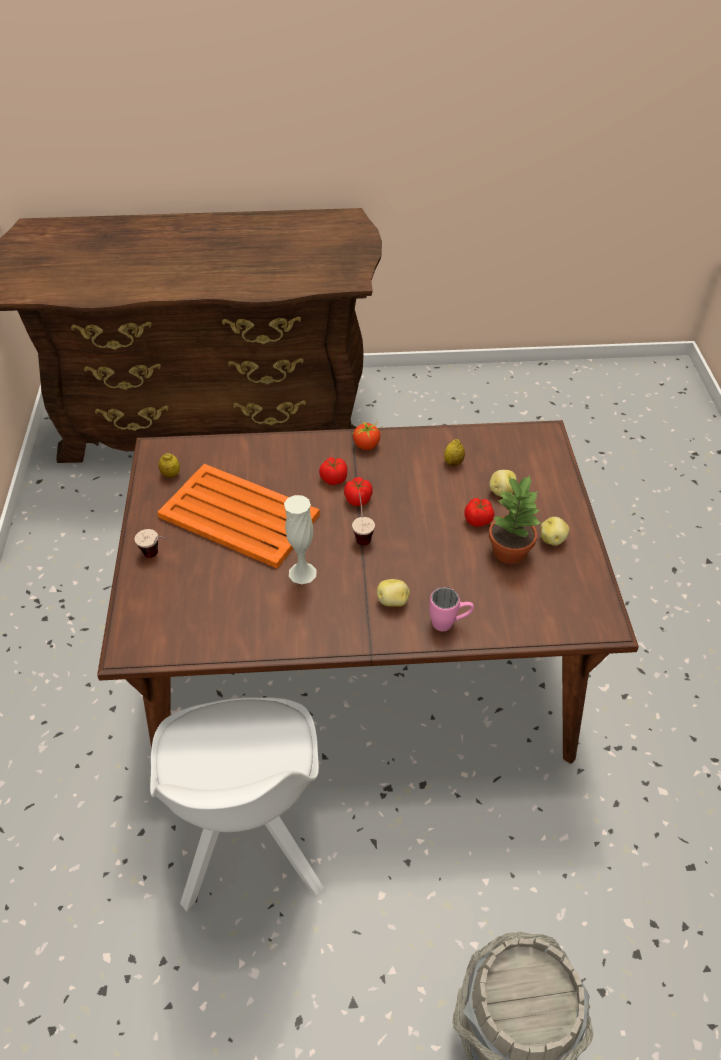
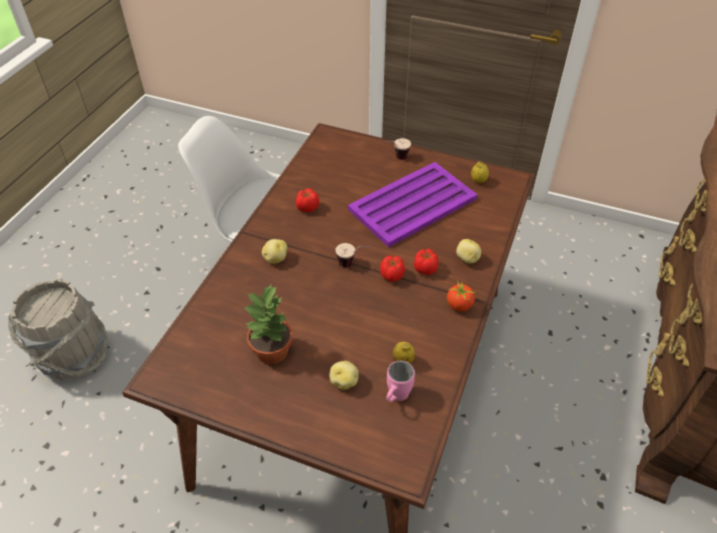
camera: 115 degrees right, 0 degrees up
orange tray [157,464,320,569] -> purple tray [348,162,477,247]
white vase [284,495,317,584] -> none
pink mug [429,587,474,631] -> pink mug moved to [387,361,415,402]
tomato [464,498,494,527] -> tomato moved to [296,188,319,212]
potato [540,517,570,546] -> potato moved to [456,239,481,264]

